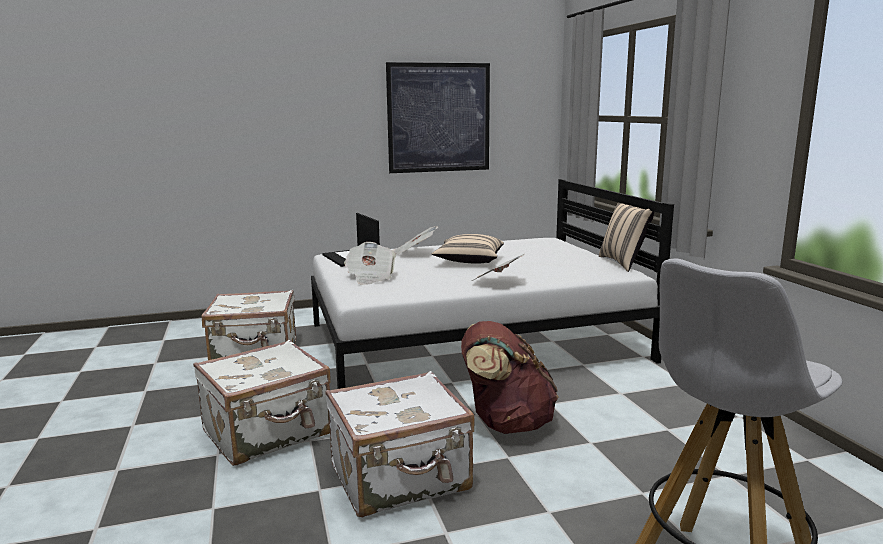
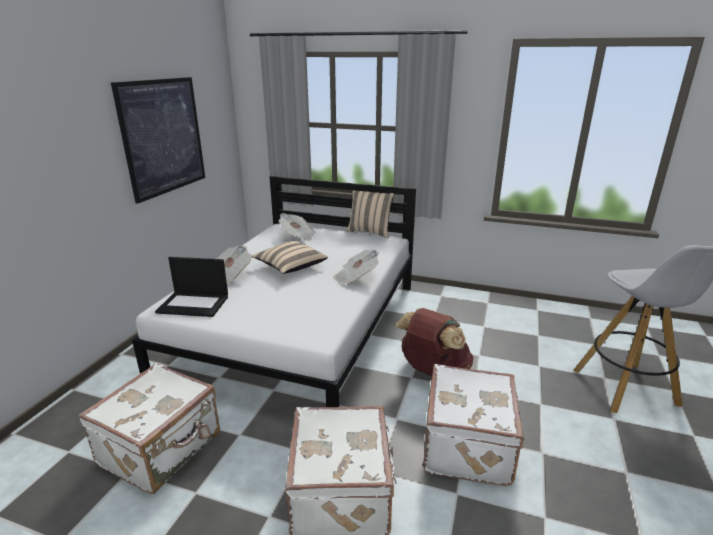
camera: 55 degrees left, 10 degrees up
newspaper [344,242,396,285] -> newspaper moved to [278,213,315,241]

